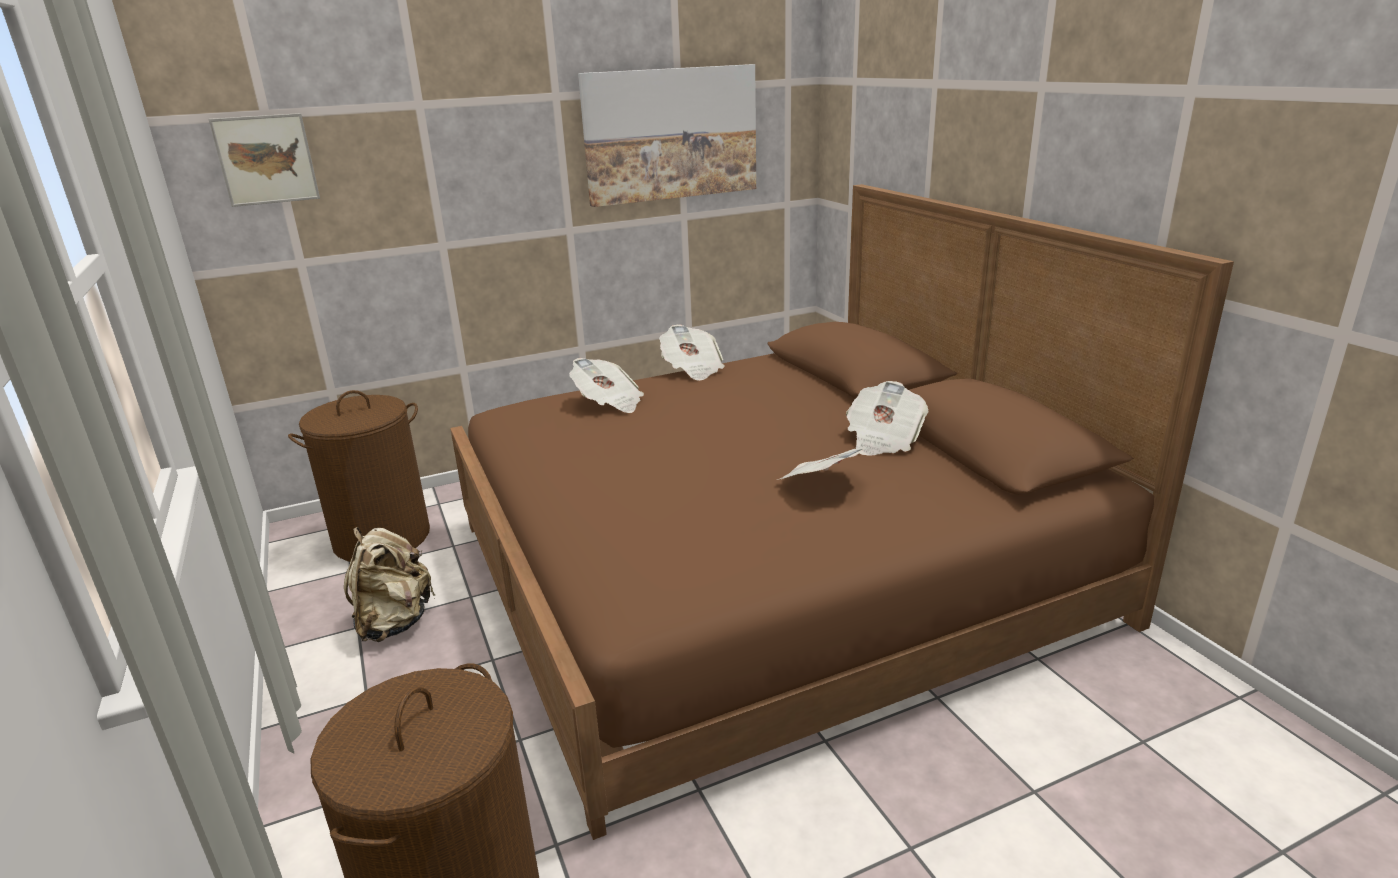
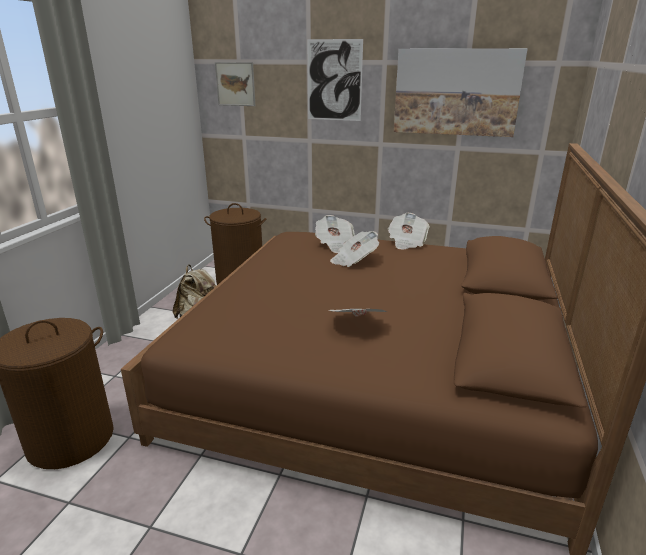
camera: 40 degrees right, 0 degrees up
newspaper [846,381,929,456] -> newspaper moved to [330,231,379,267]
none -> picture [307,39,363,121]

